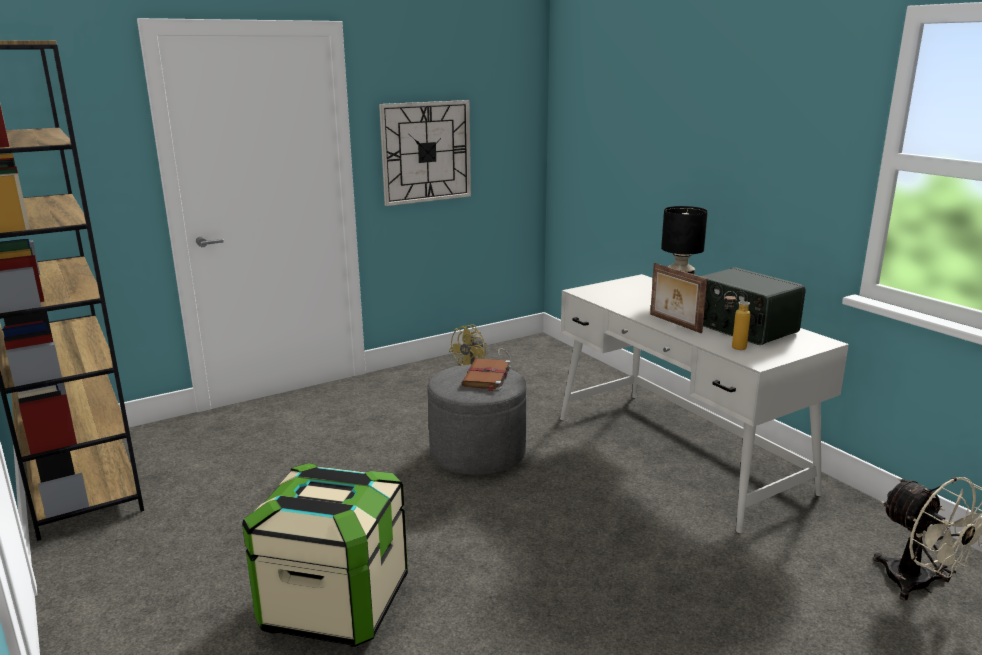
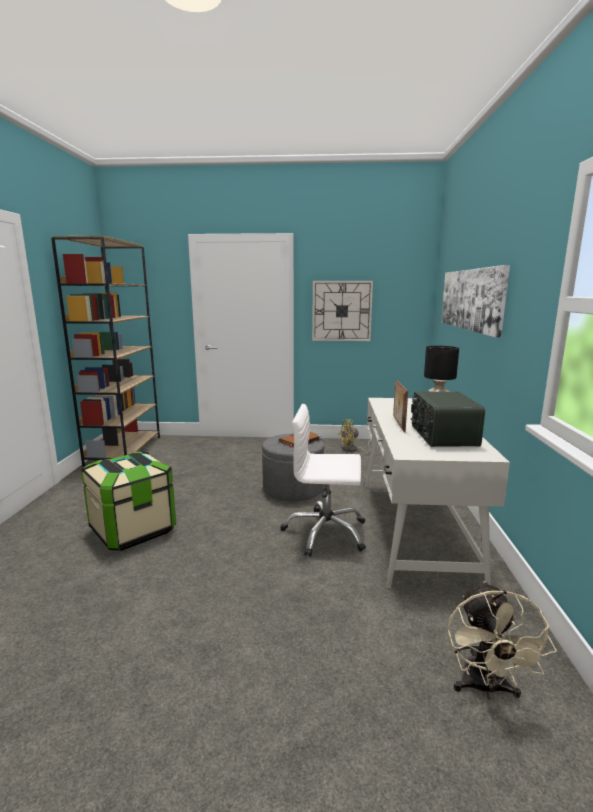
camera: 35 degrees right, 5 degrees down
bottle [724,291,751,350] -> none
none -> white office chair [280,404,366,557]
none -> picture [441,265,510,338]

